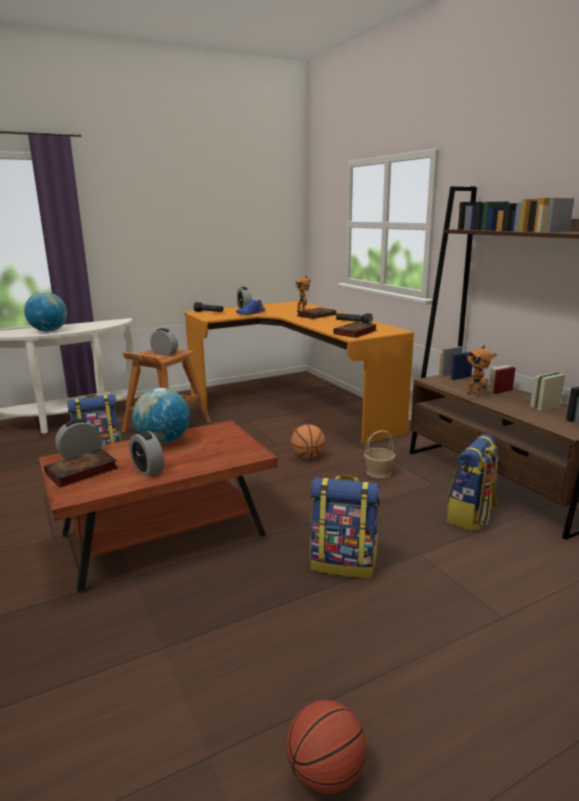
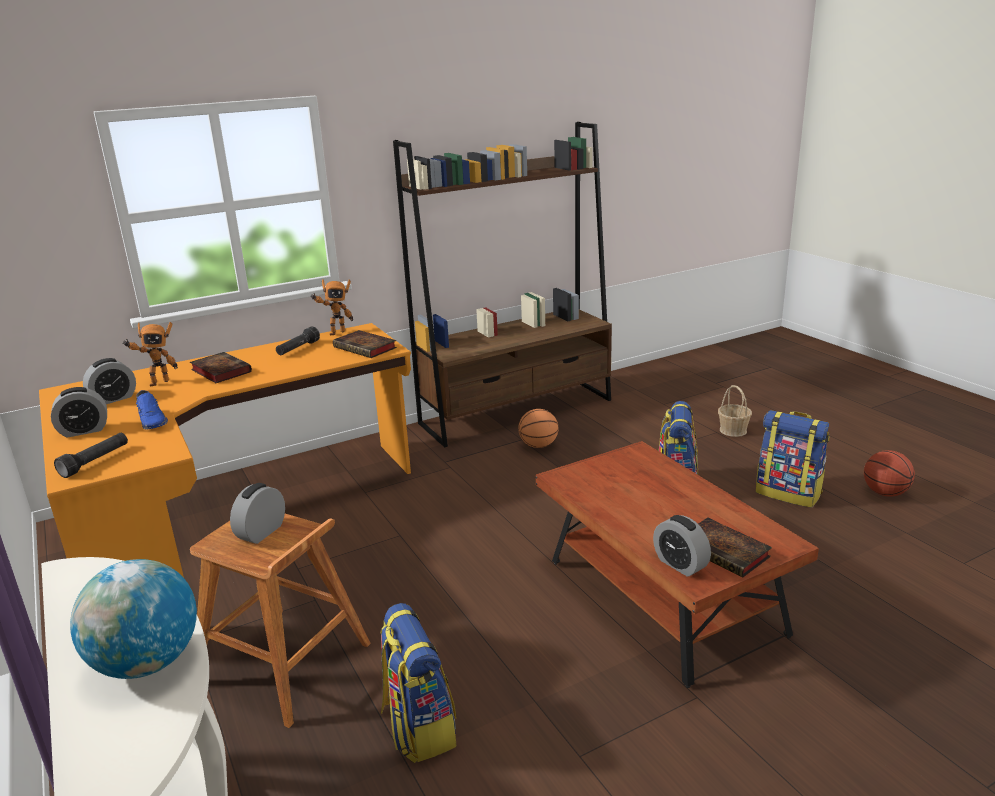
camera: 90 degrees left, 5 degrees up
alarm clock [129,430,164,477] -> alarm clock moved to [83,358,136,404]
globe [132,388,190,444] -> none
basketball [291,424,325,458] -> basketball moved to [518,409,559,448]
basket [364,430,395,478] -> basket moved to [718,385,752,437]
backpack [446,434,498,531] -> backpack moved to [756,410,830,508]
toy robot [465,345,497,397] -> toy robot moved to [310,279,353,336]

